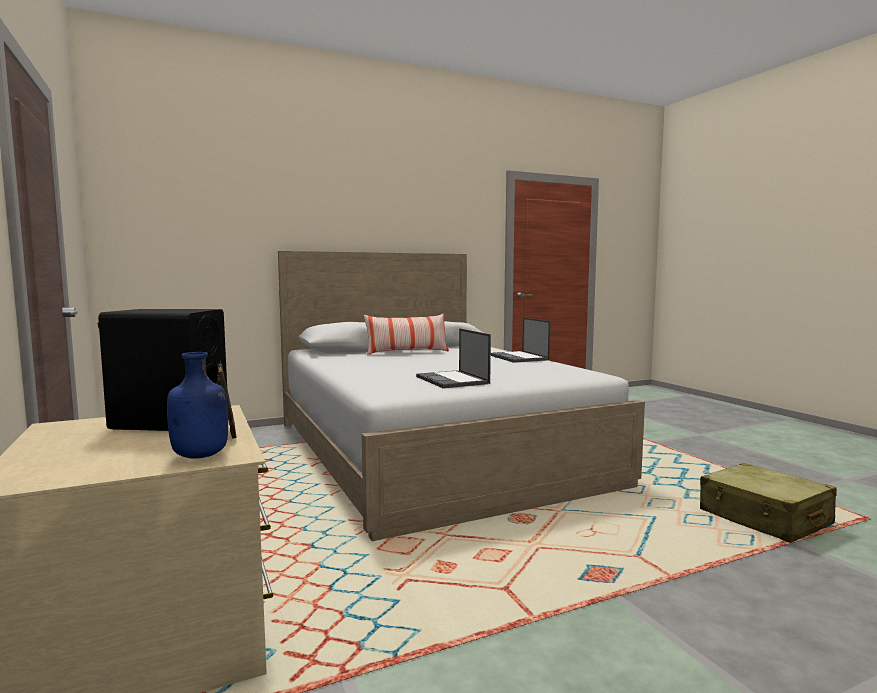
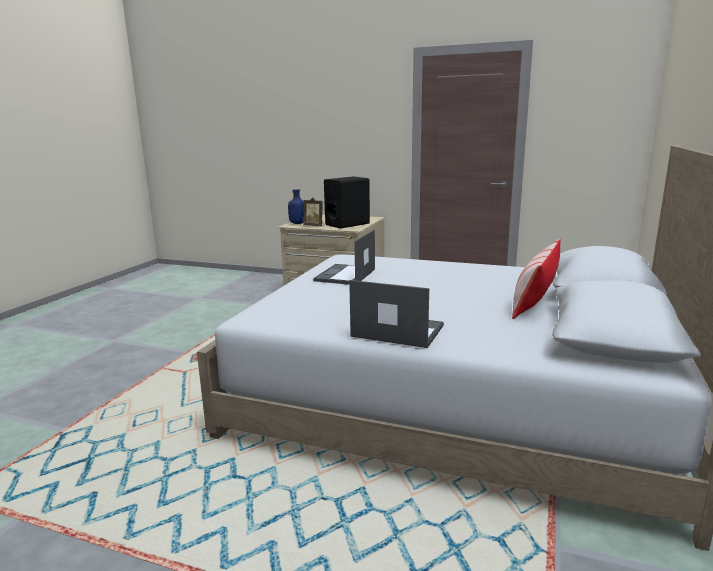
camera: 135 degrees right, 10 degrees up
laptop [416,328,491,388] -> laptop turned 90 degrees counterclockwise [313,230,375,285]
beige suitcase [700,463,837,543] -> none

